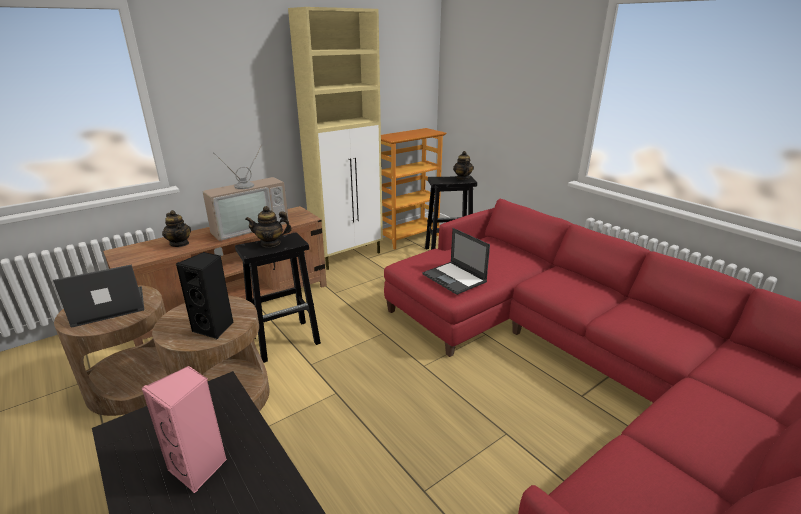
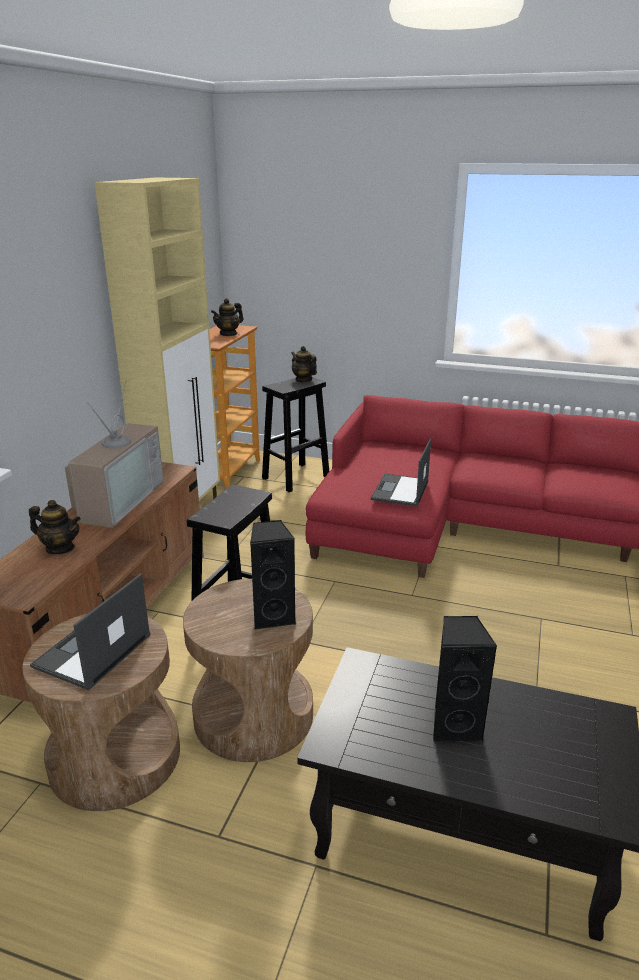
camera: 35 degrees left, 0 degrees up
pink speaker [141,366,227,493] -> black speaker [433,616,497,742]
teapot [245,206,292,247] -> teapot moved to [211,298,244,336]
laptop [423,228,490,295] -> laptop turned 90 degrees clockwise [371,438,431,507]

